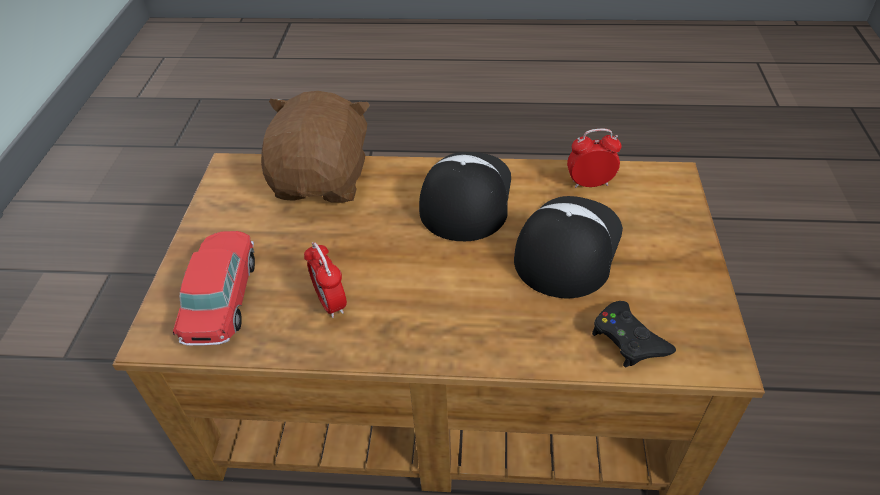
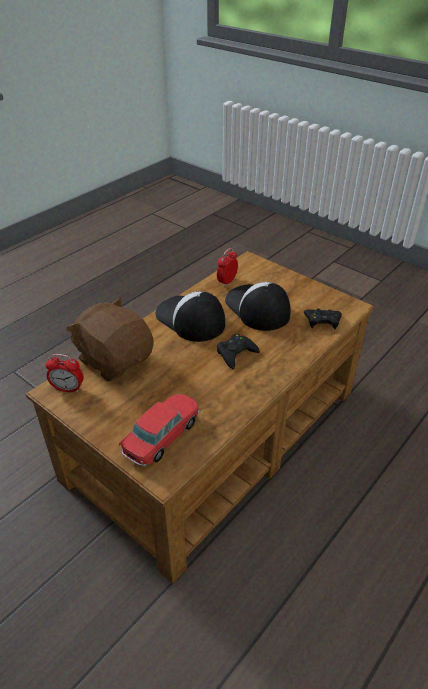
camera: 55 degrees left, 5 degrees down
toy car [173,231,255,346] -> toy car turned 90 degrees clockwise [119,394,200,466]
alarm clock [304,242,347,318] -> alarm clock moved to [46,354,83,393]
none -> black game controller [217,334,260,369]

